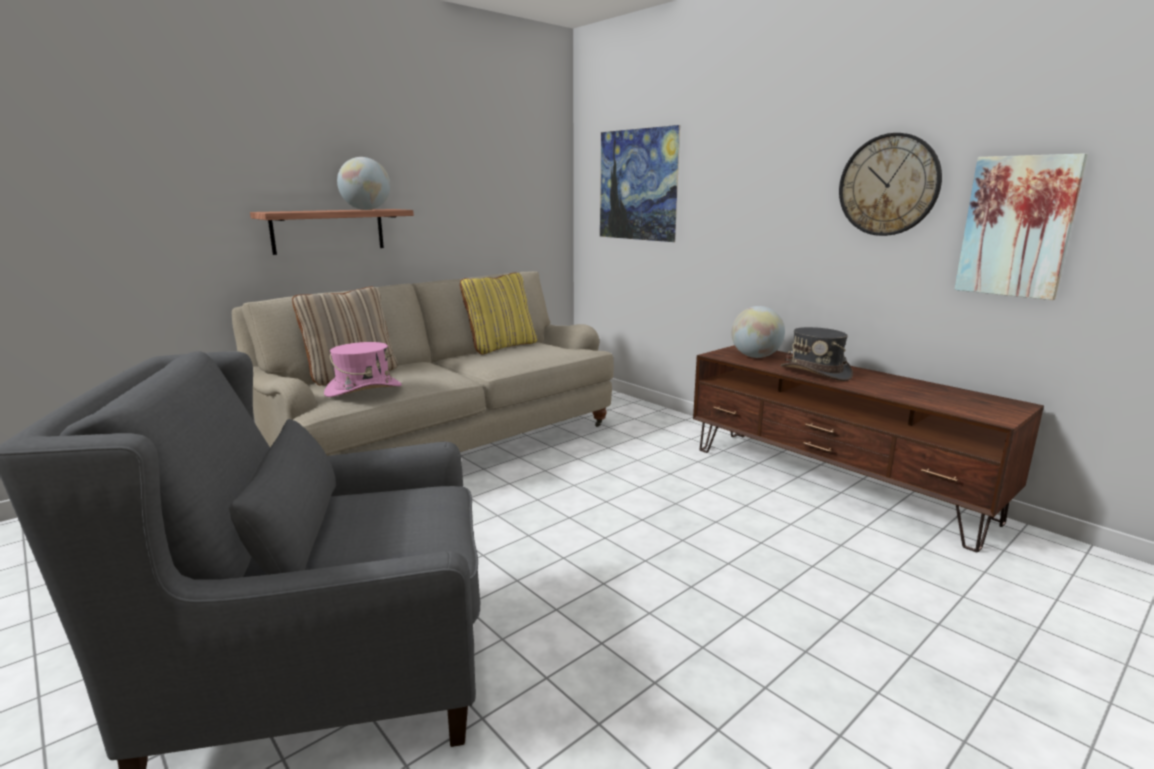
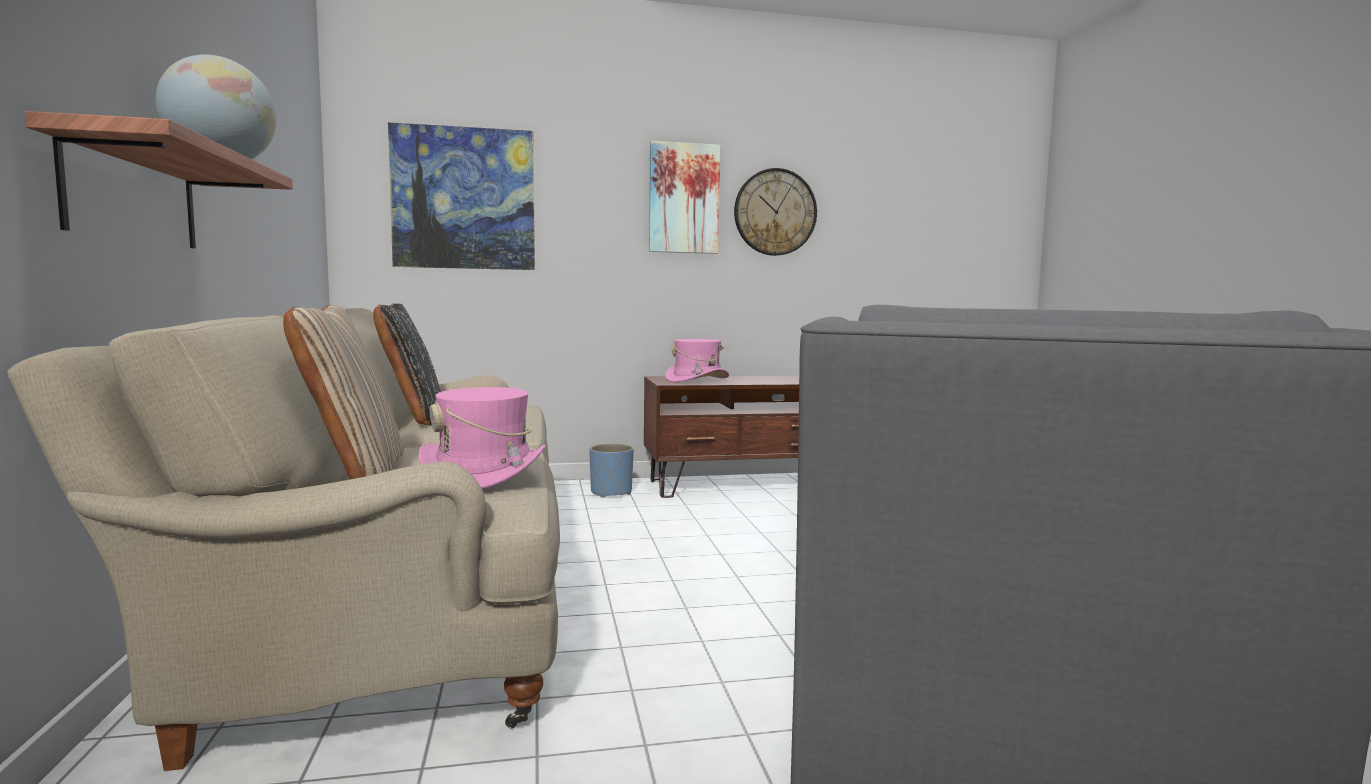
camera: 60 degrees left, 10 degrees down
yellow pillow [460,272,537,355] -> black pillow [373,303,441,426]
globe [731,306,785,358] -> pink hat [665,339,729,382]
grey hat [781,327,853,381] -> none
picture [954,153,1088,300] -> picture moved to [649,141,721,254]
none -> blue planter [589,444,634,498]

